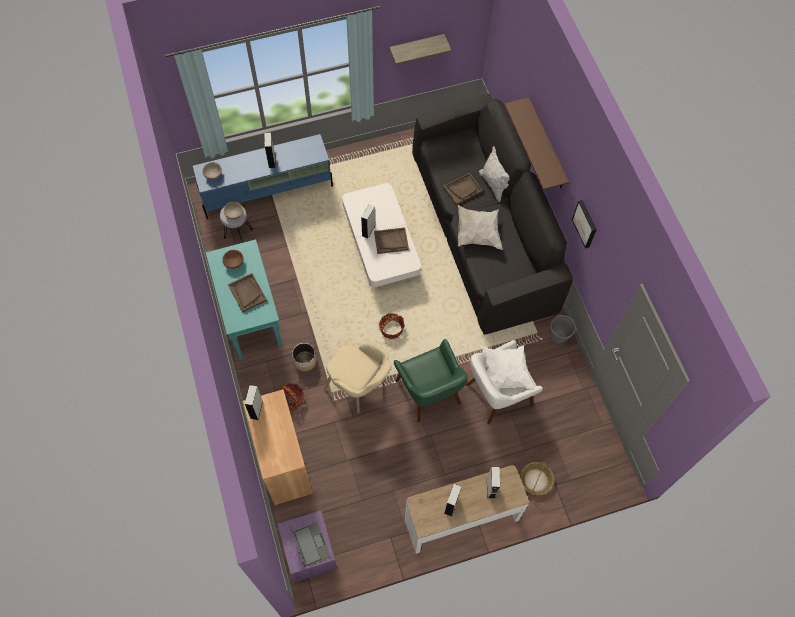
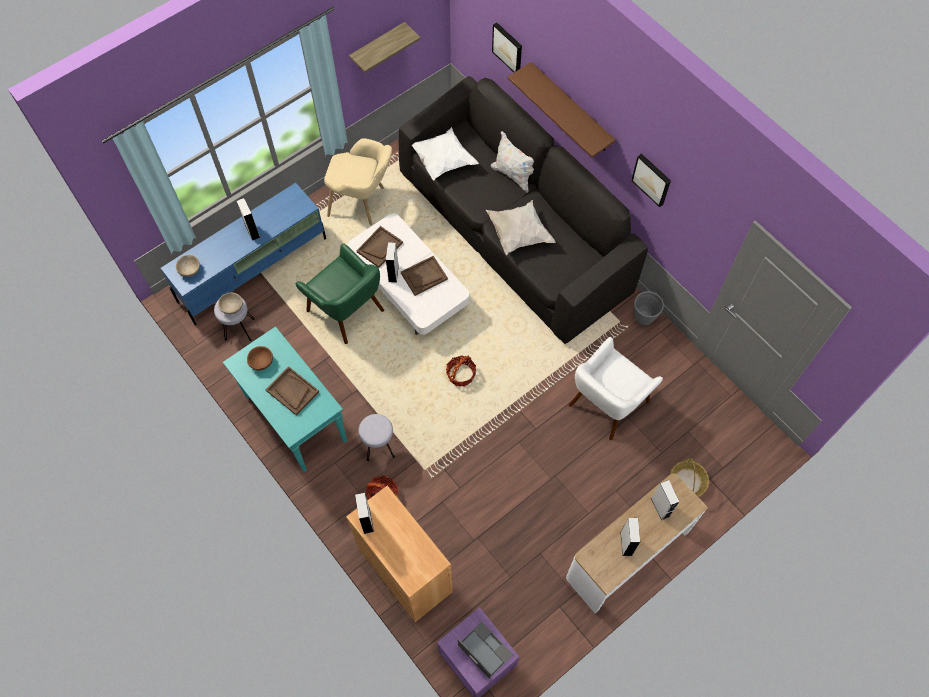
camera: 20 degrees left, 0 degrees up
planter [292,343,317,371] -> grey stool [358,414,395,461]
beige armchair [324,342,392,413] -> beige armchair moved to [324,138,392,225]
green armchair [394,339,468,422] -> green armchair moved to [296,243,384,344]
brown tray [443,173,483,205] -> brown tray moved to [356,226,403,268]
white pillow [480,345,535,391] -> white pillow moved to [412,127,479,181]
none -> picture [492,22,522,72]

